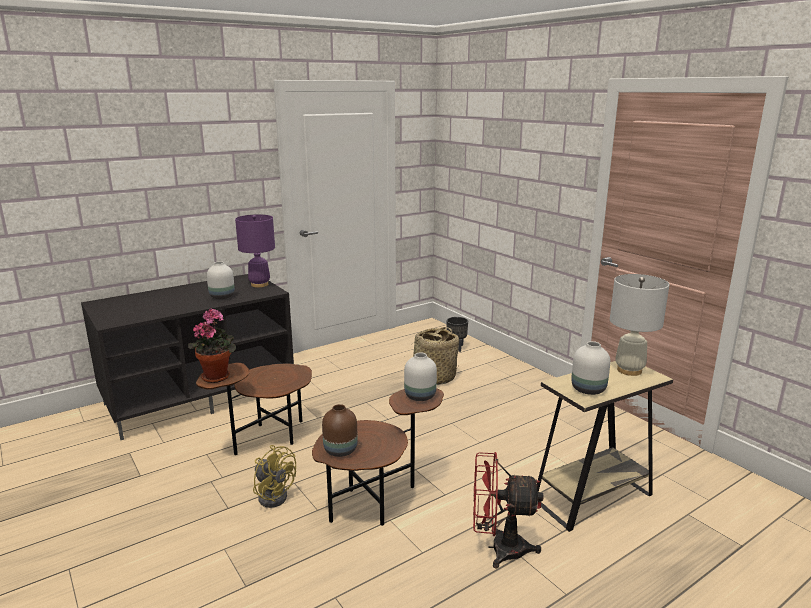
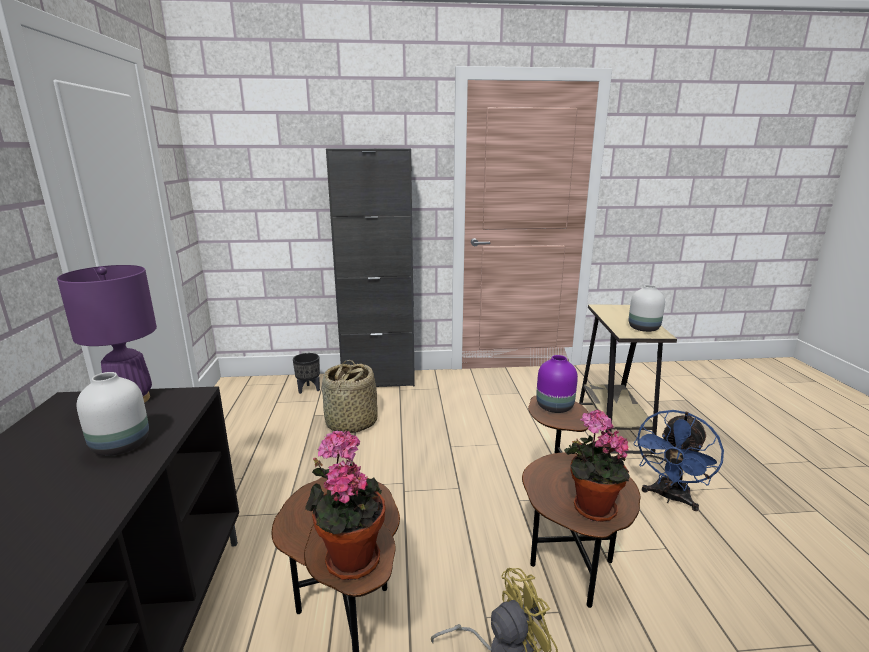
camera: 60 degrees left, 0 degrees up
brown vase [322,404,358,457] -> potted plant [564,410,630,522]
white vase [404,352,437,401] -> purple vase [536,355,578,413]
red fan [473,452,543,568] -> blue fan [634,410,724,511]
white table lamp [610,274,669,376] -> none
none -> black cabinet [326,148,415,387]

